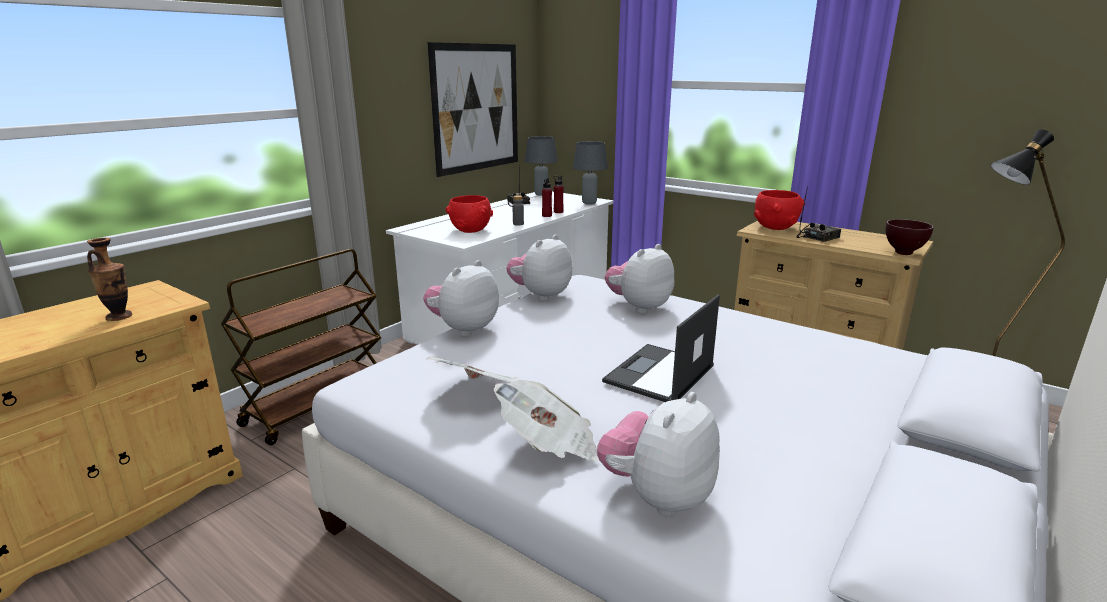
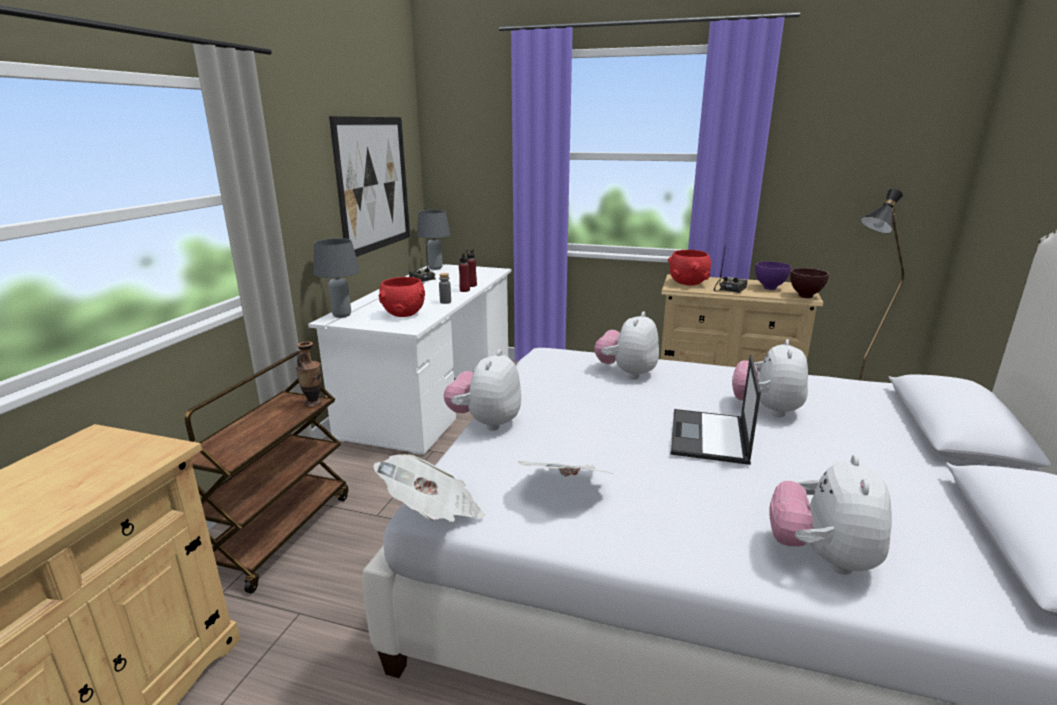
camera: 20 degrees left, 0 degrees up
vase [87,238,132,321] -> vase moved to [295,342,323,407]
newspaper [494,380,599,461] -> newspaper moved to [373,454,485,522]
plush toy [506,234,572,301] -> plush toy moved to [732,339,808,417]
grey table lamp [573,141,608,205] -> grey table lamp moved to [313,238,360,318]
none -> purple bowl [755,261,791,290]

